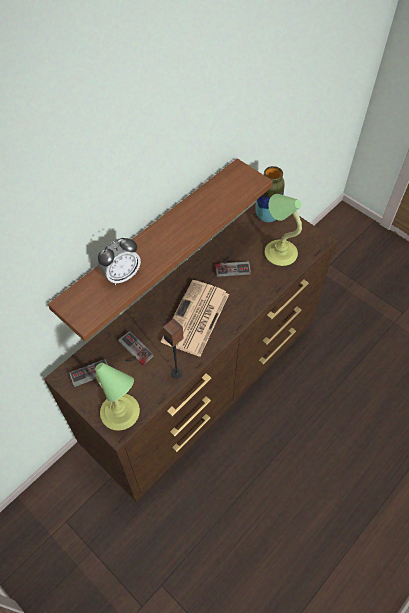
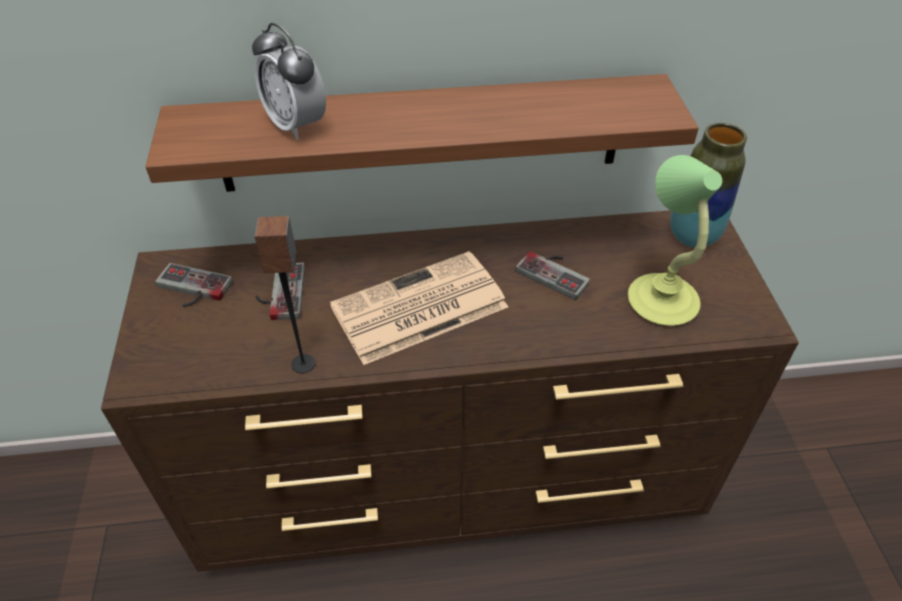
camera: 40 degrees right, 10 degrees down
table lamp [95,362,140,431] -> none
alarm clock [98,238,141,285] -> alarm clock turned 45 degrees clockwise [252,23,326,140]

